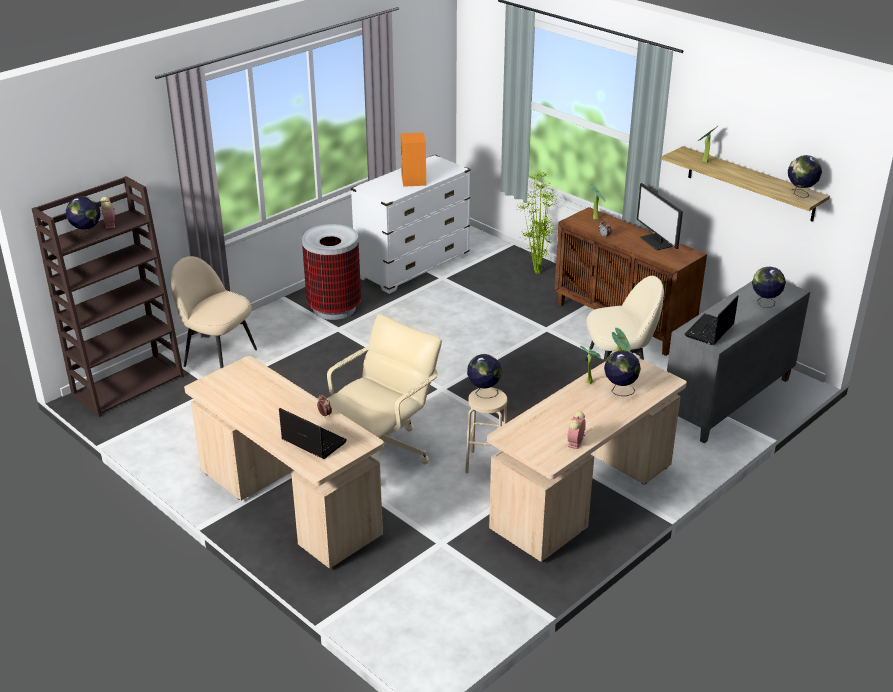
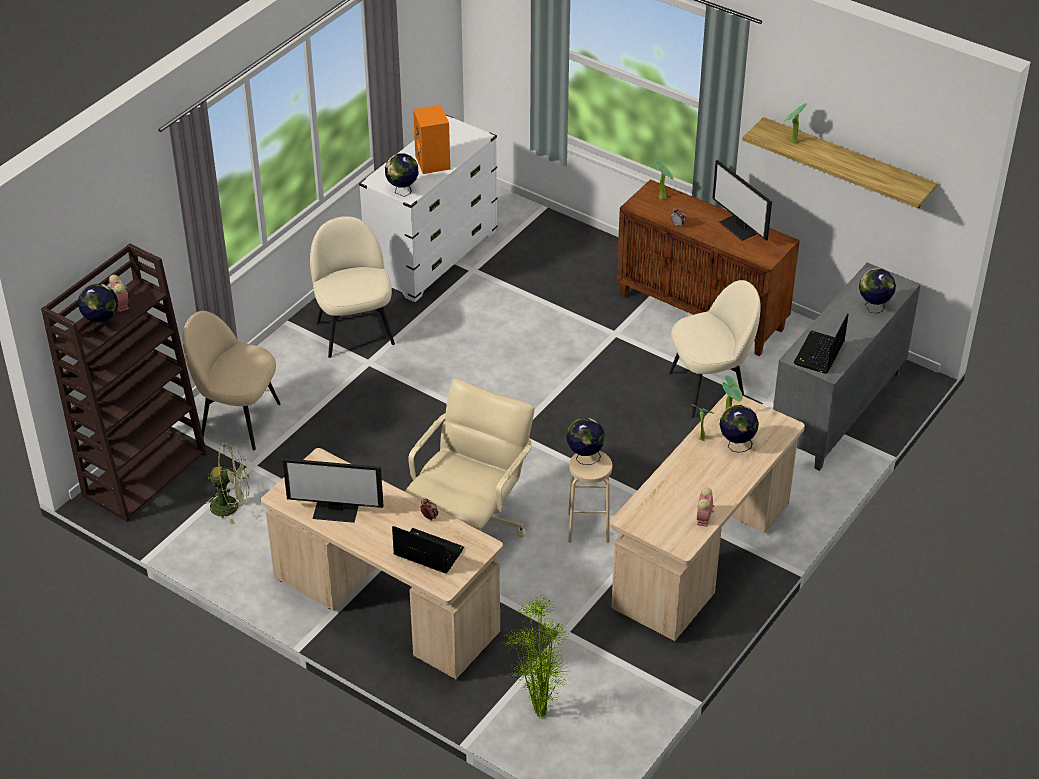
camera: 10 degrees left, 10 degrees up
trash can [302,224,361,320] -> beige chair [310,216,395,358]
potted plant [516,170,558,274] -> potted plant moved to [502,595,569,718]
globe [788,155,822,198] -> globe moved to [385,153,419,197]
none -> green fan [202,442,249,525]
none -> monitor [282,458,384,523]

